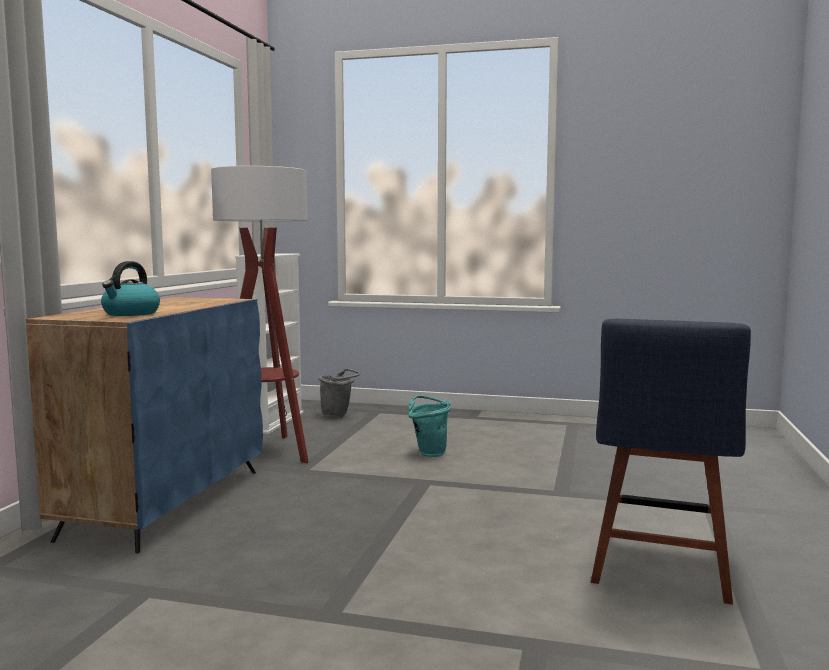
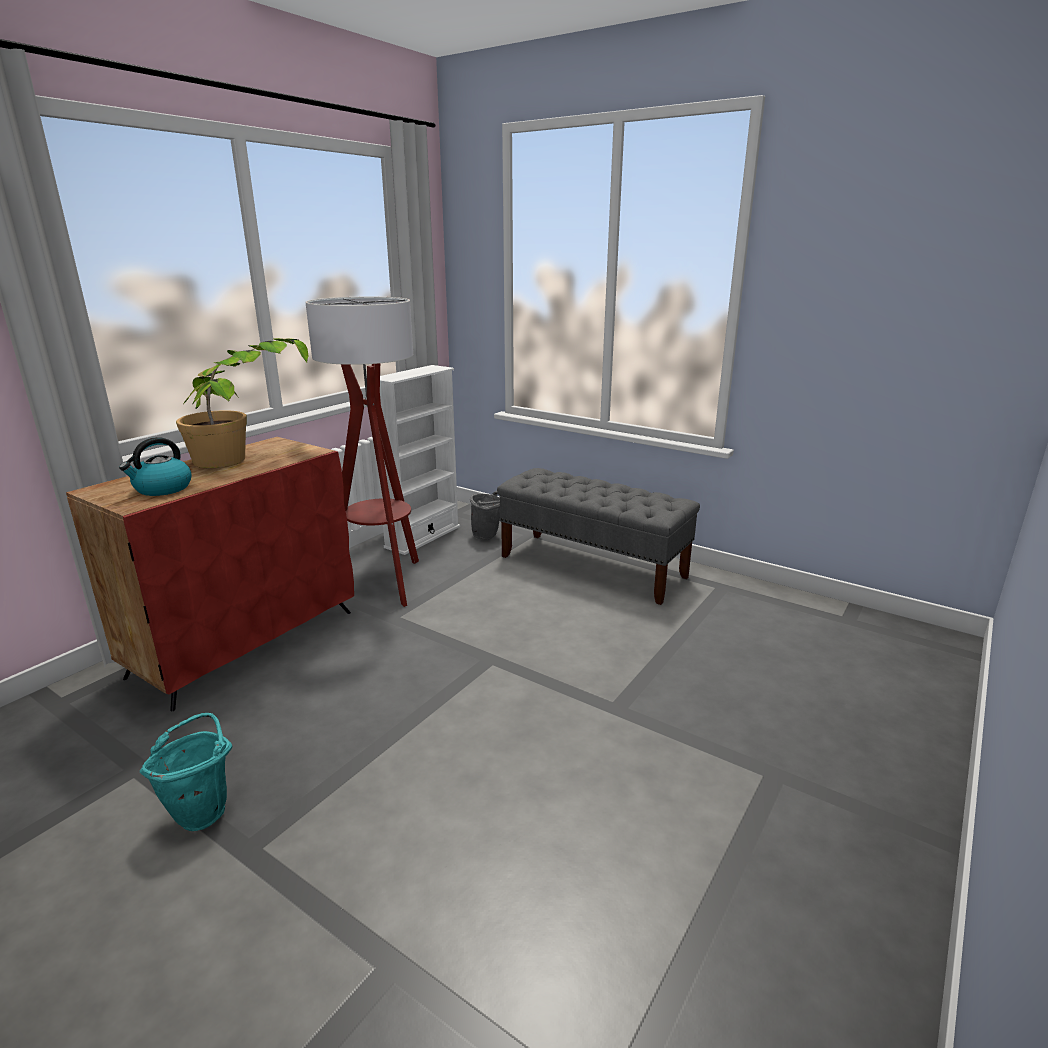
camera: 20 degrees right, 15 degrees up
blue cabinet [26,297,263,553] -> red cabinet [66,437,354,712]
turquoise bucket [408,395,451,457] -> turquoise bucket moved to [140,713,232,831]
blue chair [591,319,751,605] -> none
none -> potted plant [176,338,308,468]
none -> grey bench [497,468,700,605]

